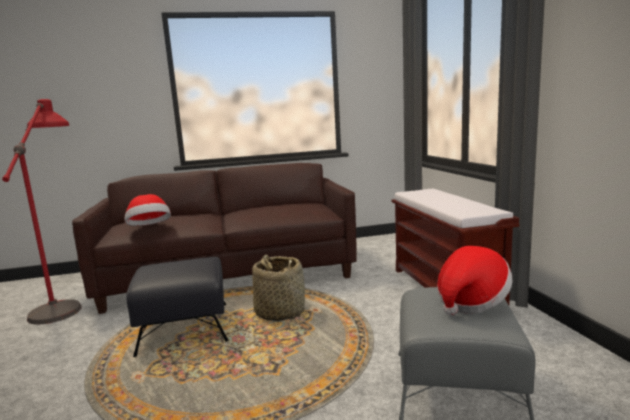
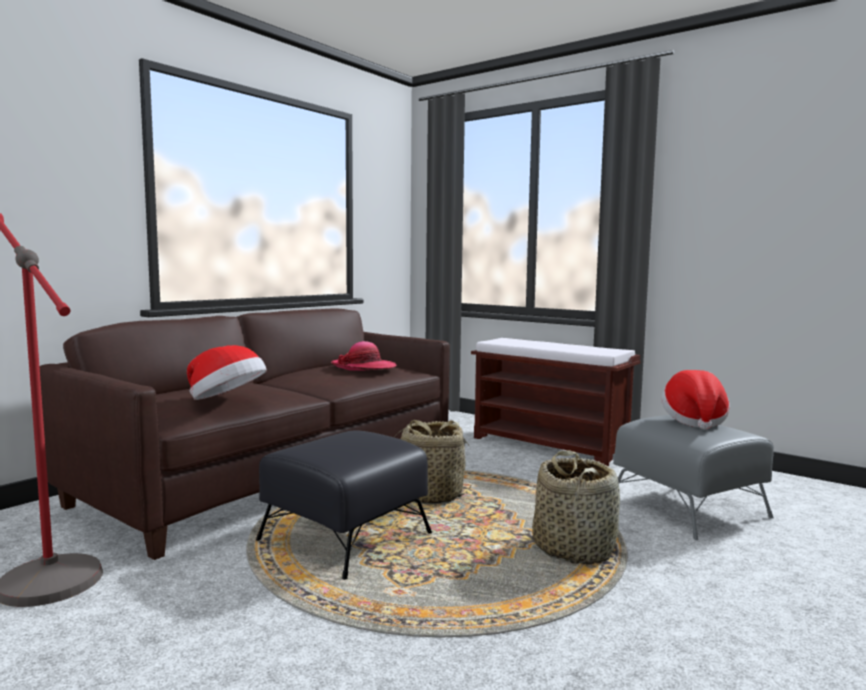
camera: 40 degrees left, 5 degrees down
none -> hat [331,341,397,371]
none -> basket [532,450,620,564]

